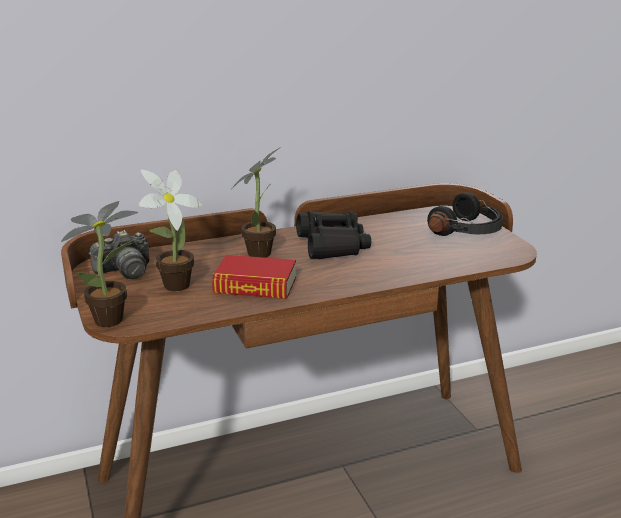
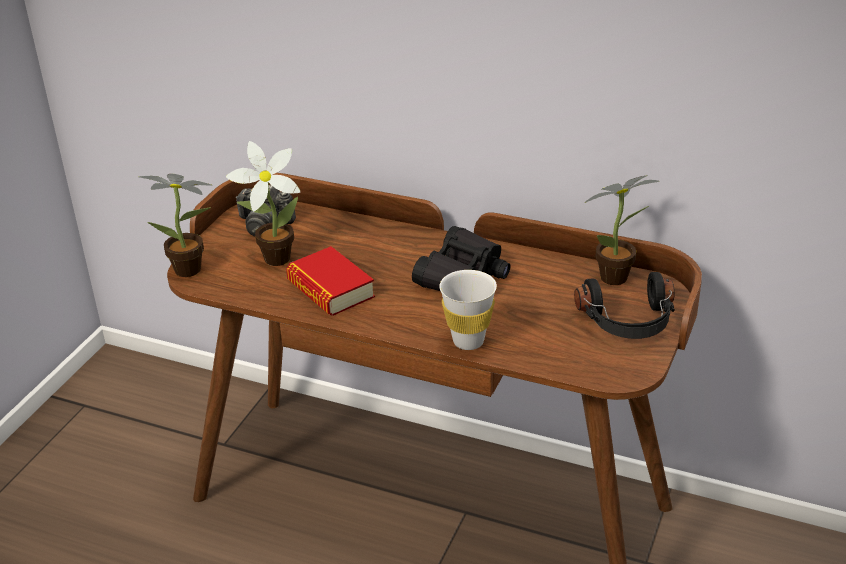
camera: 45 degrees right, 10 degrees up
potted plant [232,147,281,258] -> potted plant moved to [584,175,659,285]
none -> white cup [439,270,497,350]

